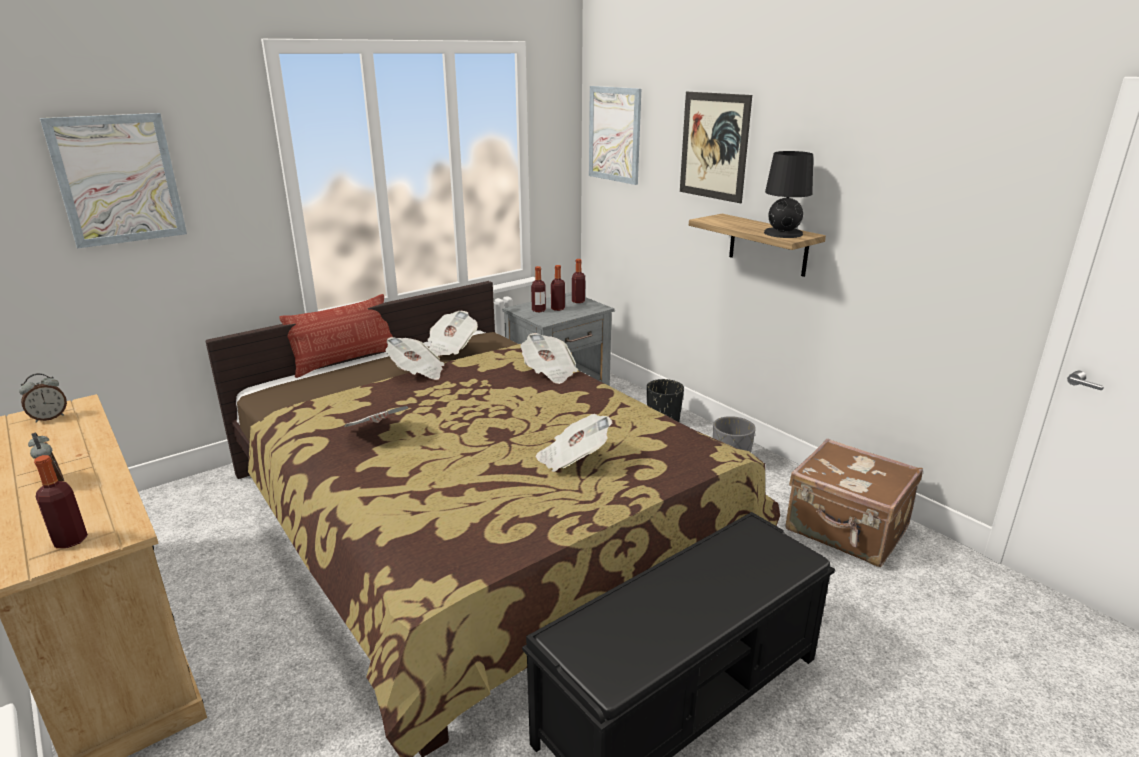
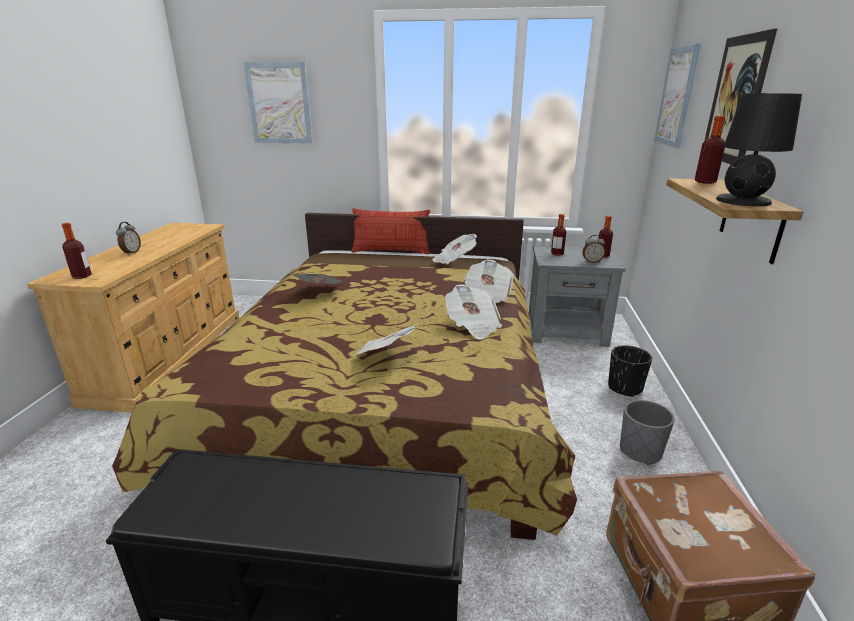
camera: 45 degrees right, 0 degrees up
alarm clock [19,373,67,423] -> alarm clock moved to [582,235,605,263]
newspaper [385,337,444,380] -> newspaper moved to [445,284,502,340]
bottle [551,265,565,311] -> bottle moved to [695,116,725,184]

